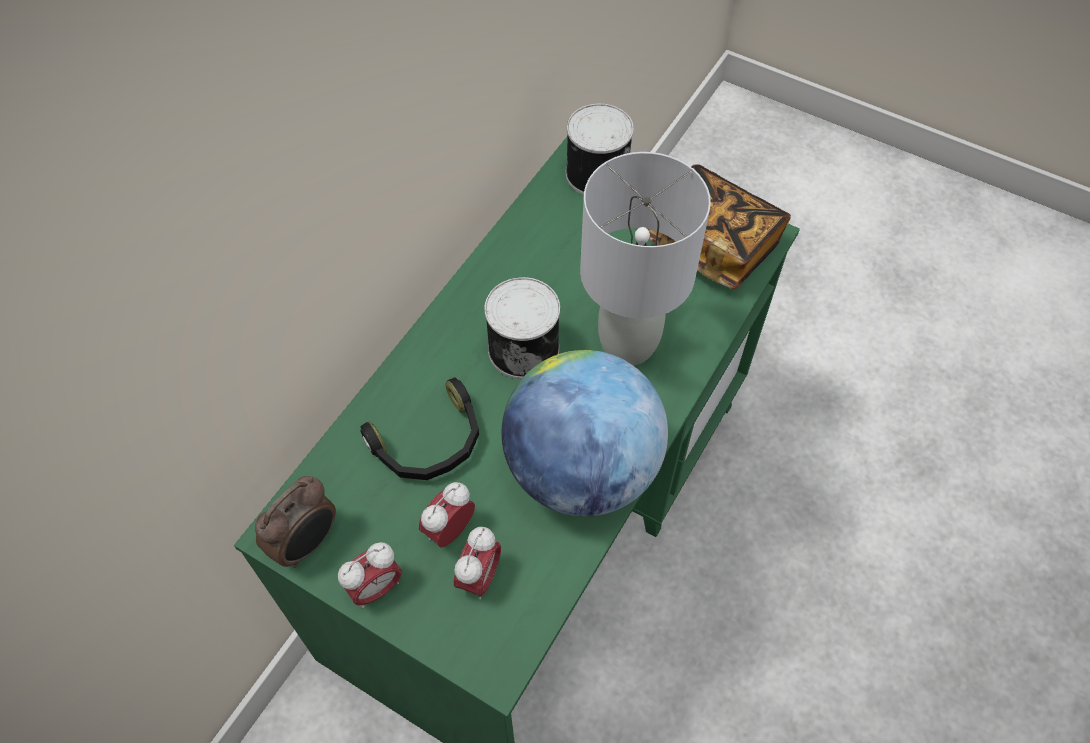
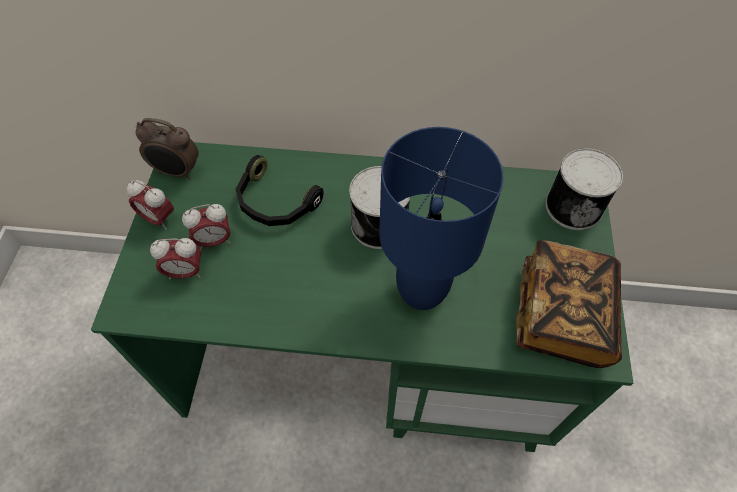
camera: 65 degrees right, 0 degrees up
alarm clock [419,482,475,548] -> alarm clock turned 150 degrees clockwise [182,204,230,250]
globe [501,350,668,517] -> none
grey table lamp [580,152,711,366] -> blue table lamp [379,127,504,310]

